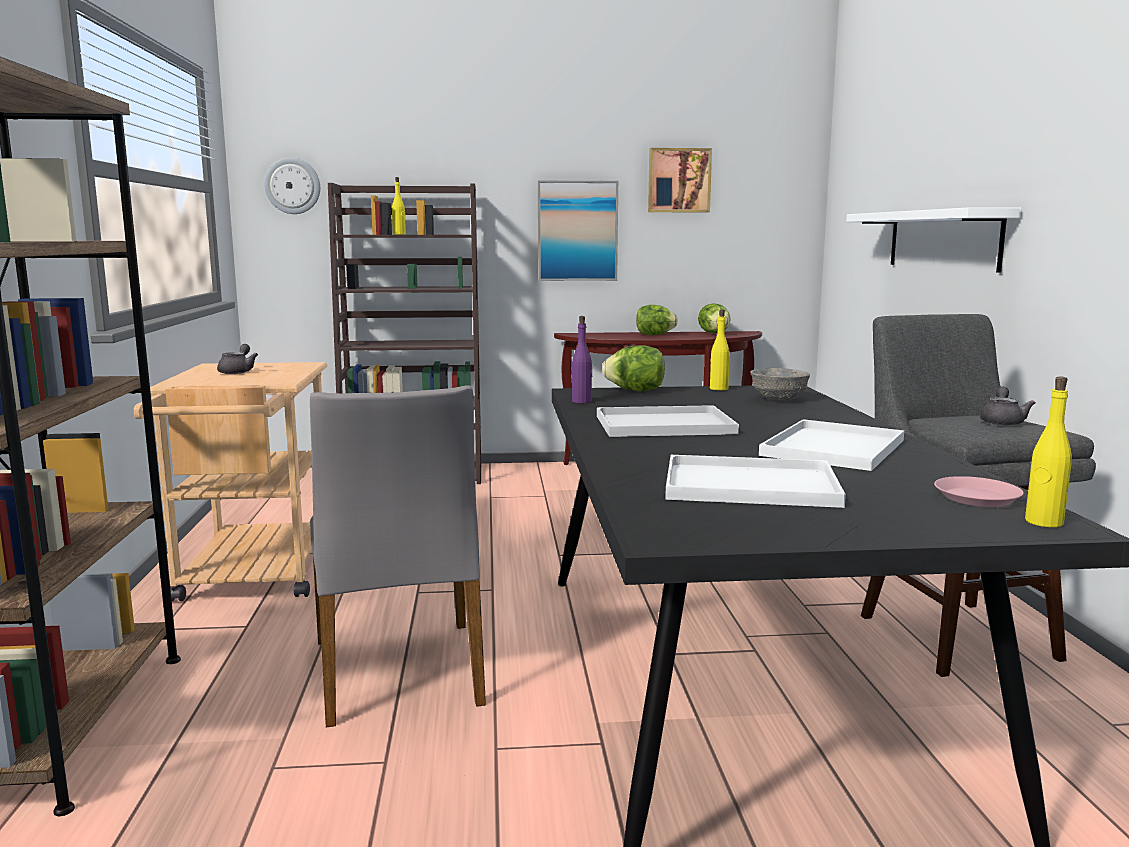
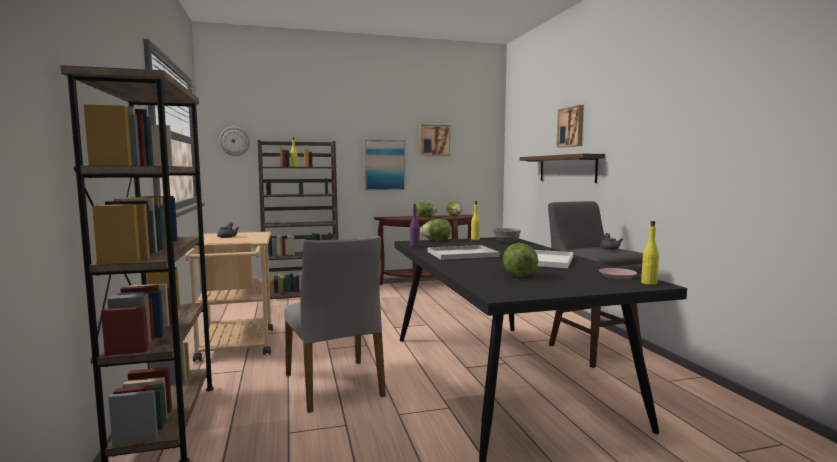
camera: 10 degrees left, 5 degrees down
white tray [665,455,846,508] -> lettuce [503,243,538,277]
white shelf [846,207,1022,273] -> brown shelf [519,154,605,183]
none -> picture [556,105,584,148]

